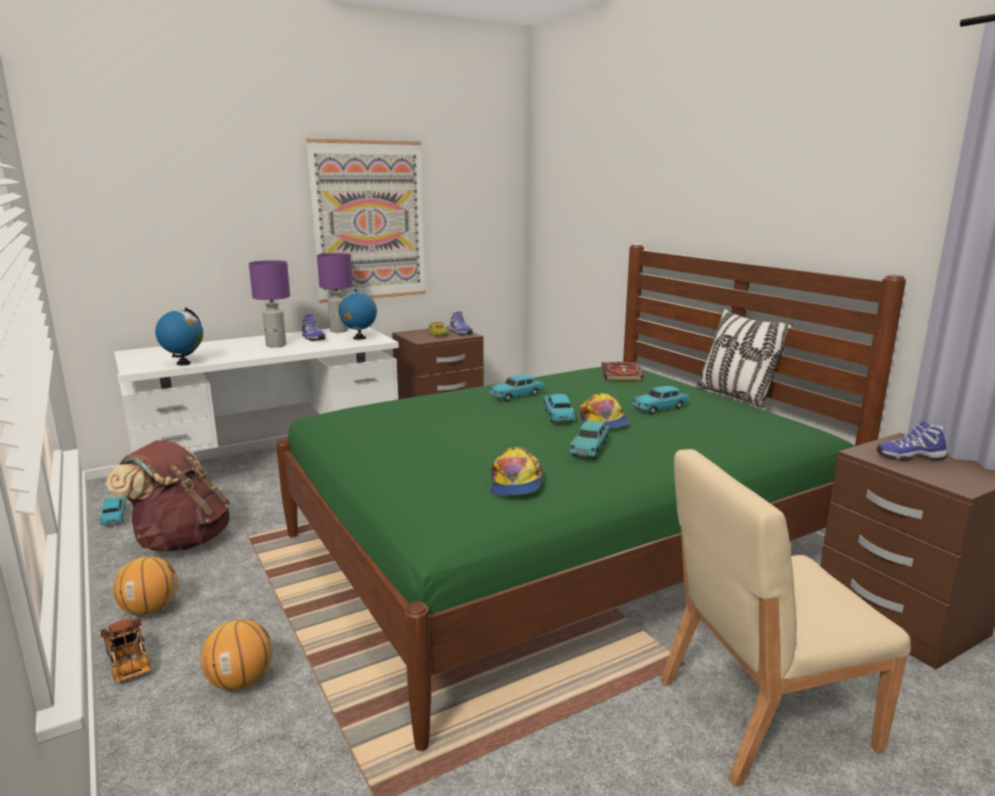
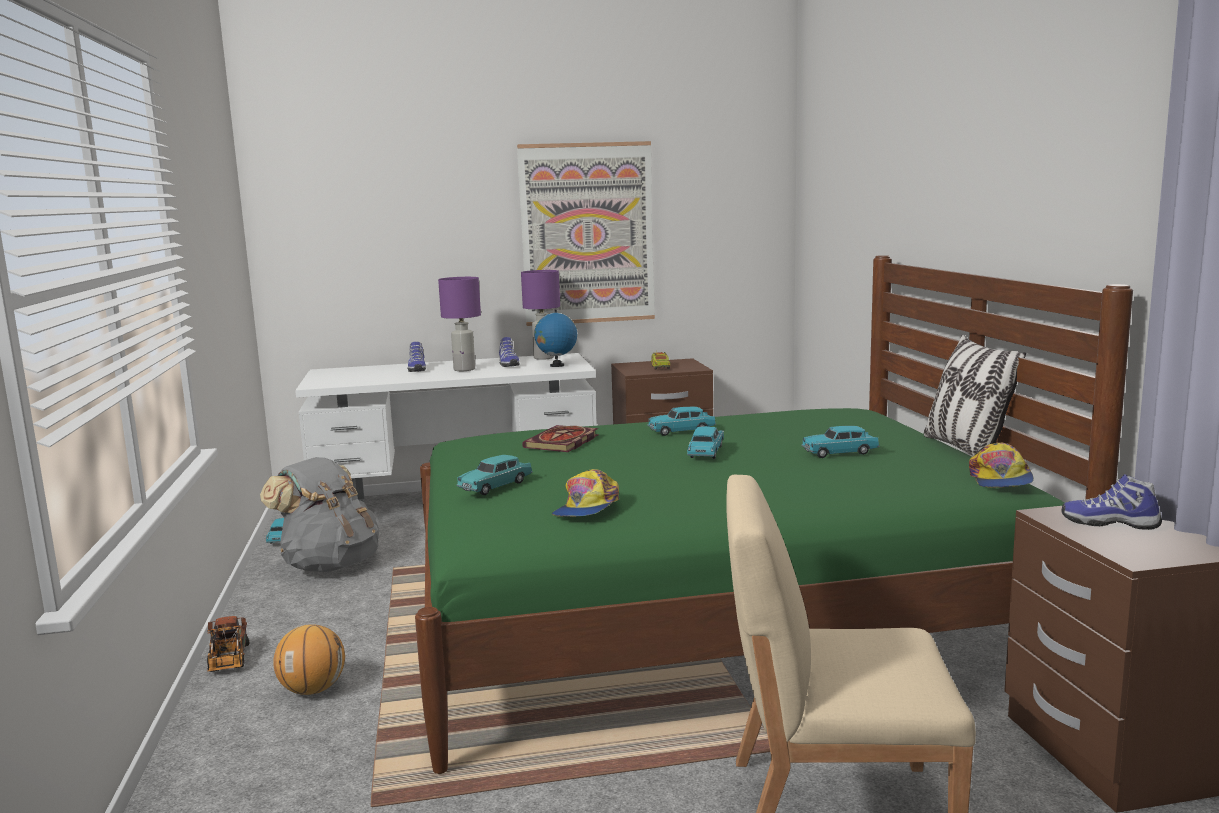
camera: 20 degrees right, 5 degrees down
brown backpack [106,440,230,551] -> grey backpack [260,457,379,572]
basketball [113,556,178,616] -> none
globe [155,307,203,365] -> none
shoe [450,311,473,336] -> shoe moved to [408,342,426,372]
turquoise toy car [569,420,610,459] -> turquoise toy car moved to [456,455,533,495]
cap [580,393,629,429] -> cap moved to [969,443,1034,488]
book [602,362,643,381] -> book moved to [522,425,599,452]

